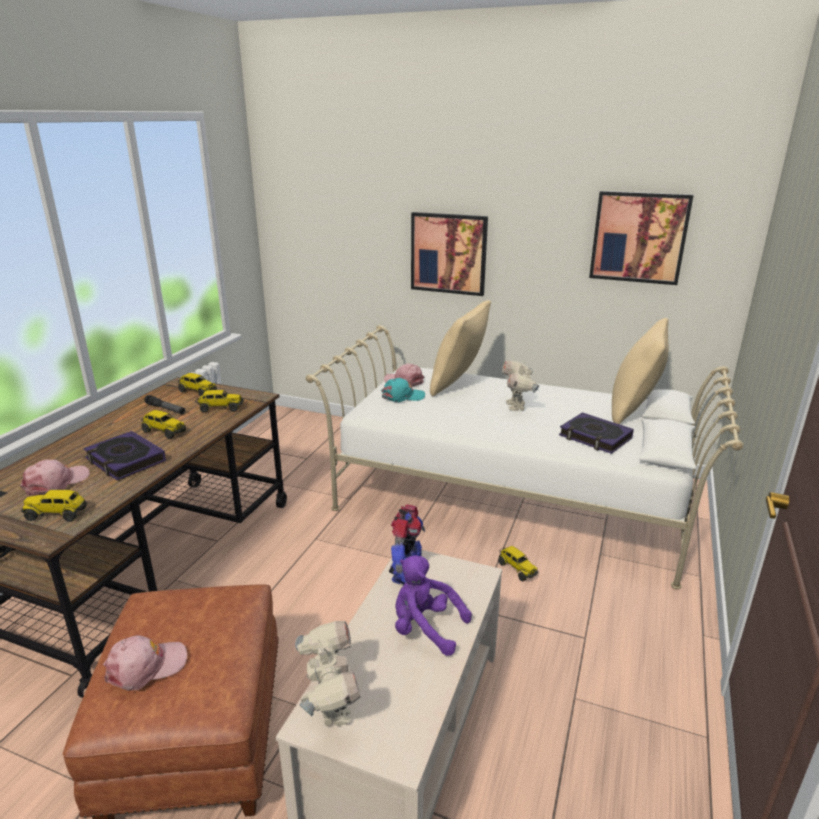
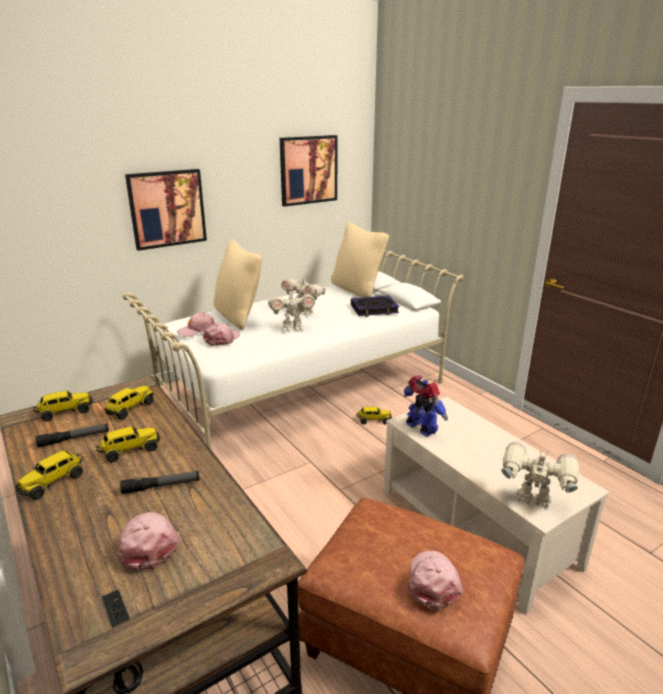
camera: 55 degrees left, 0 degrees up
toy truck [21,490,88,522] -> toy truck moved to [15,451,84,500]
book [83,431,166,481] -> flashlight [120,471,199,494]
turquoise cap [381,378,425,402] -> pink cap [203,323,240,346]
purple plush toy [395,555,472,656] -> none
none -> toy robot [268,287,315,332]

